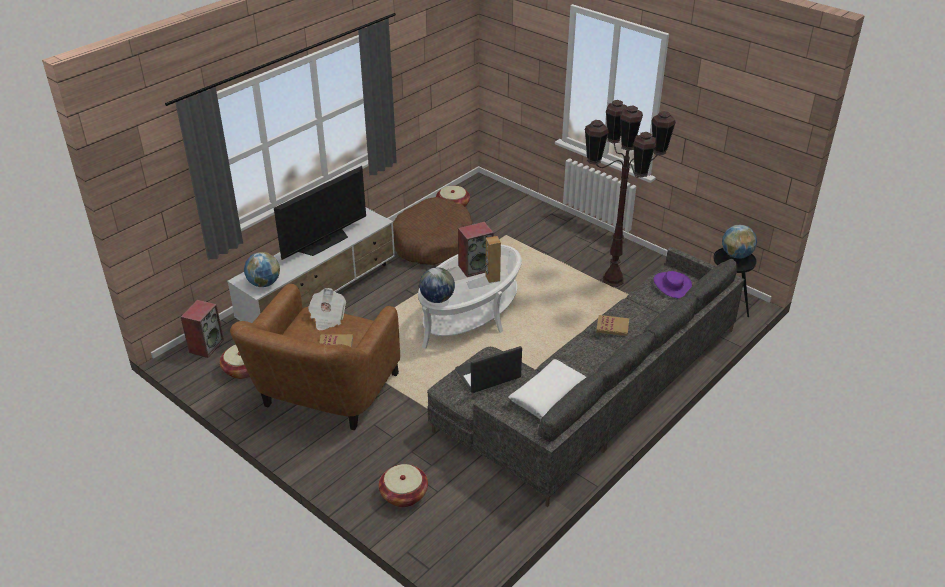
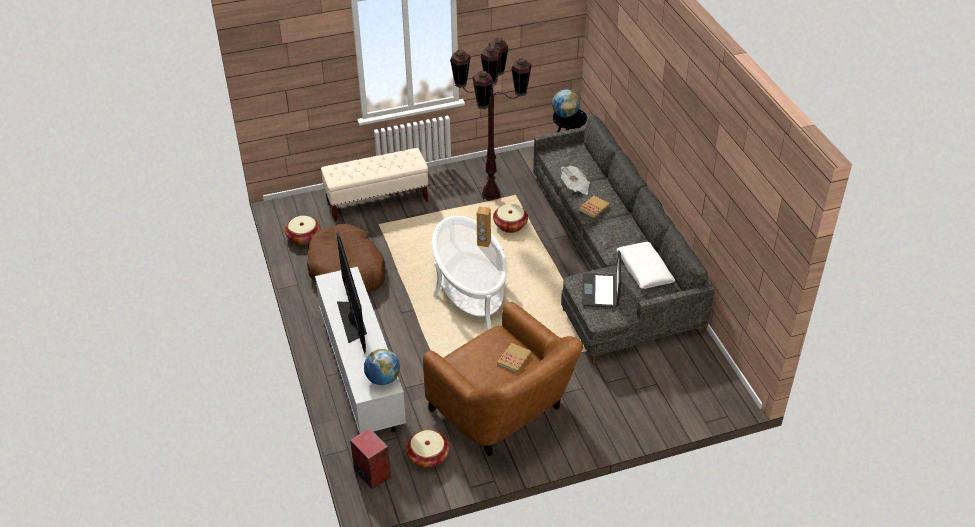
camera: 60 degrees left, 5 degrees up
newspaper [308,288,346,330] -> newspaper moved to [561,166,590,195]
basket [379,464,428,507] -> basket moved to [493,204,528,233]
globe [419,267,455,303] -> none
speaker [458,222,494,277] -> none
purple hat [654,271,692,298] -> none
none -> beige bench [321,148,428,221]

